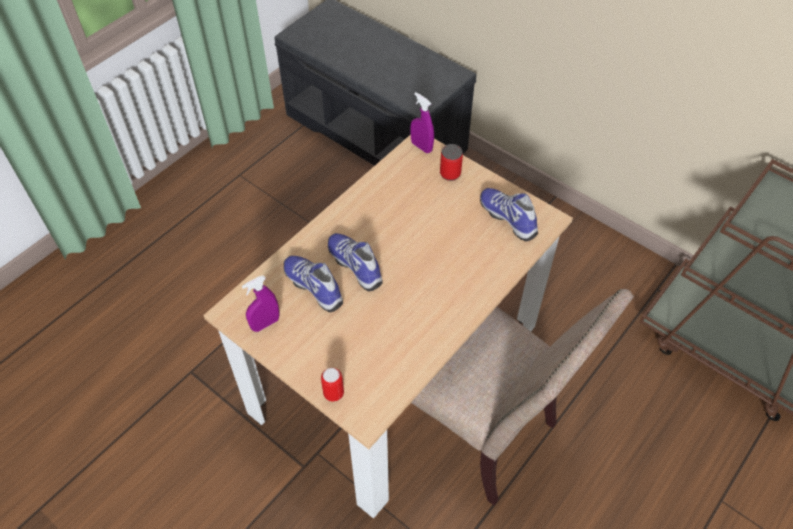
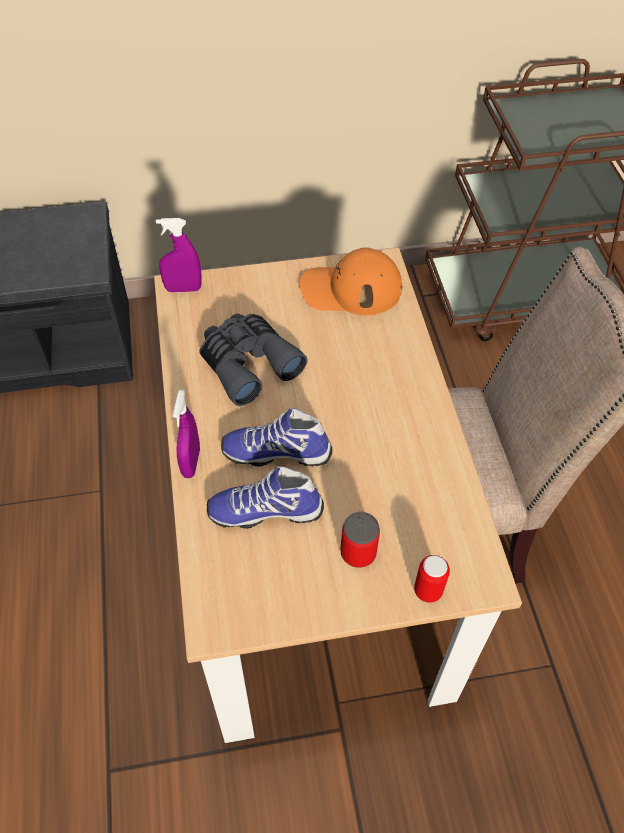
camera: 50 degrees left, 0 degrees up
purple spray bottle [242,275,279,332] -> purple spray bottle moved to [173,390,200,478]
can [440,144,463,181] -> can moved to [341,512,380,568]
shoe [480,188,538,241] -> orange cap [300,247,402,315]
none -> grey binoculars [199,314,308,406]

